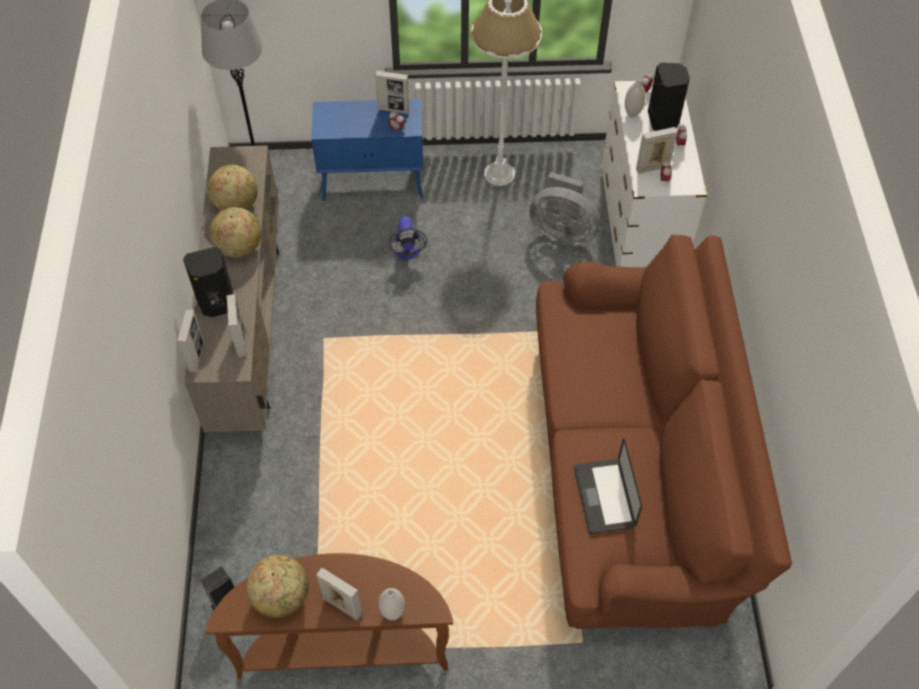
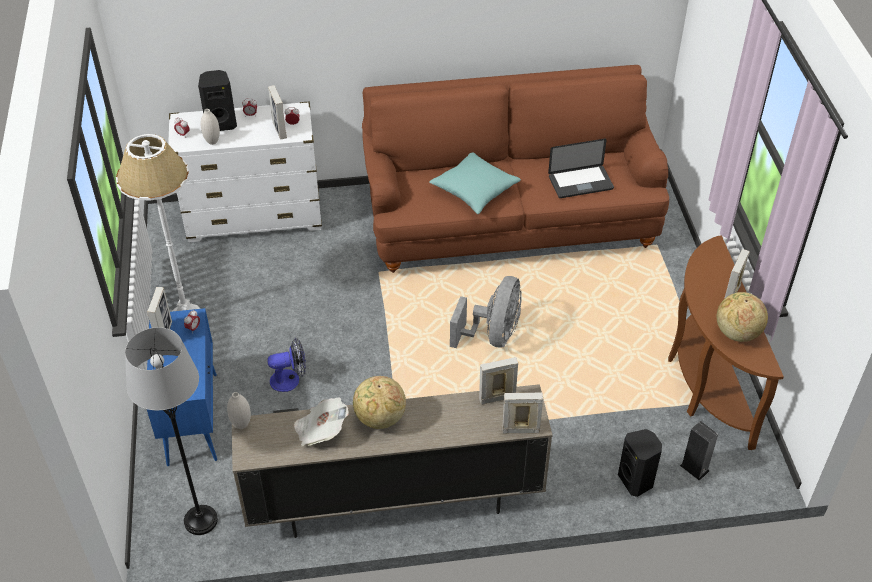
camera: 95 degrees left, 10 degrees down
black speaker [183,247,233,317] -> black speaker moved to [618,429,662,497]
globe [208,165,258,211] -> newspaper [294,397,349,446]
white vase [379,588,405,620] -> white vase moved to [227,392,251,429]
grey fan [529,172,600,246] -> grey fan moved to [450,276,522,348]
none -> turquoise pillow [429,152,521,214]

